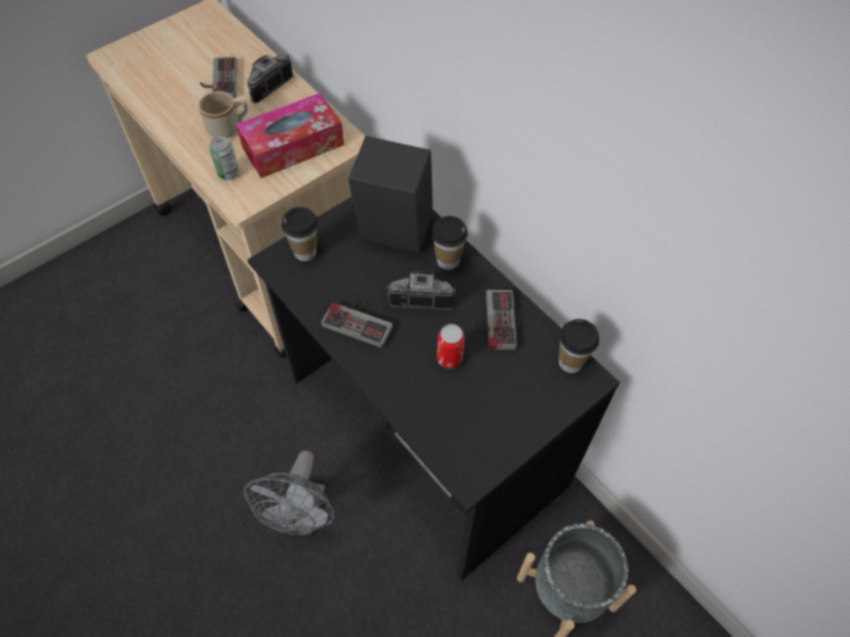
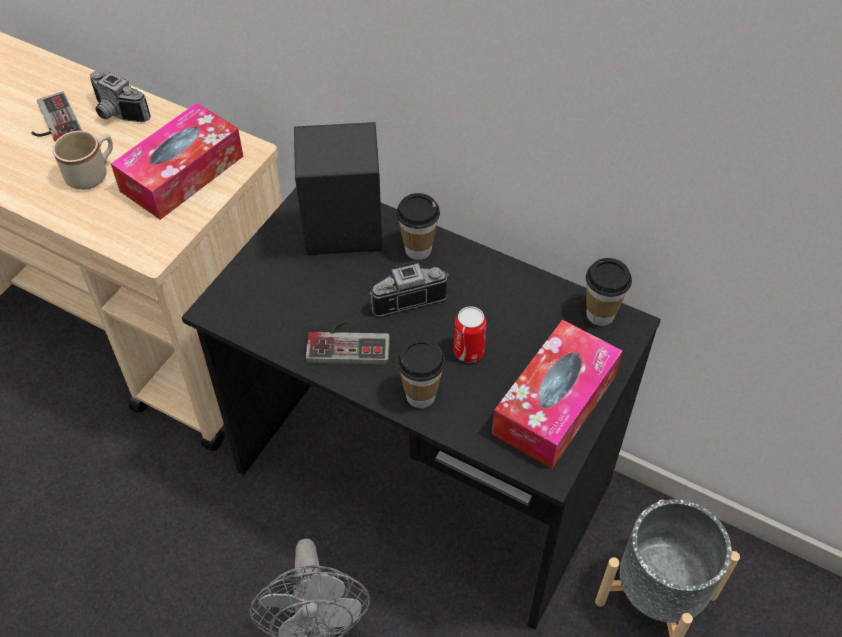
camera: 20 degrees left, 5 degrees down
can [210,137,239,180] -> none
camera [247,54,293,103] -> camera turned 75 degrees counterclockwise [90,71,151,122]
cup [281,207,318,261] -> cup moved to [397,339,445,408]
game controller [471,290,516,350] -> none
none -> tissue box [492,320,622,469]

